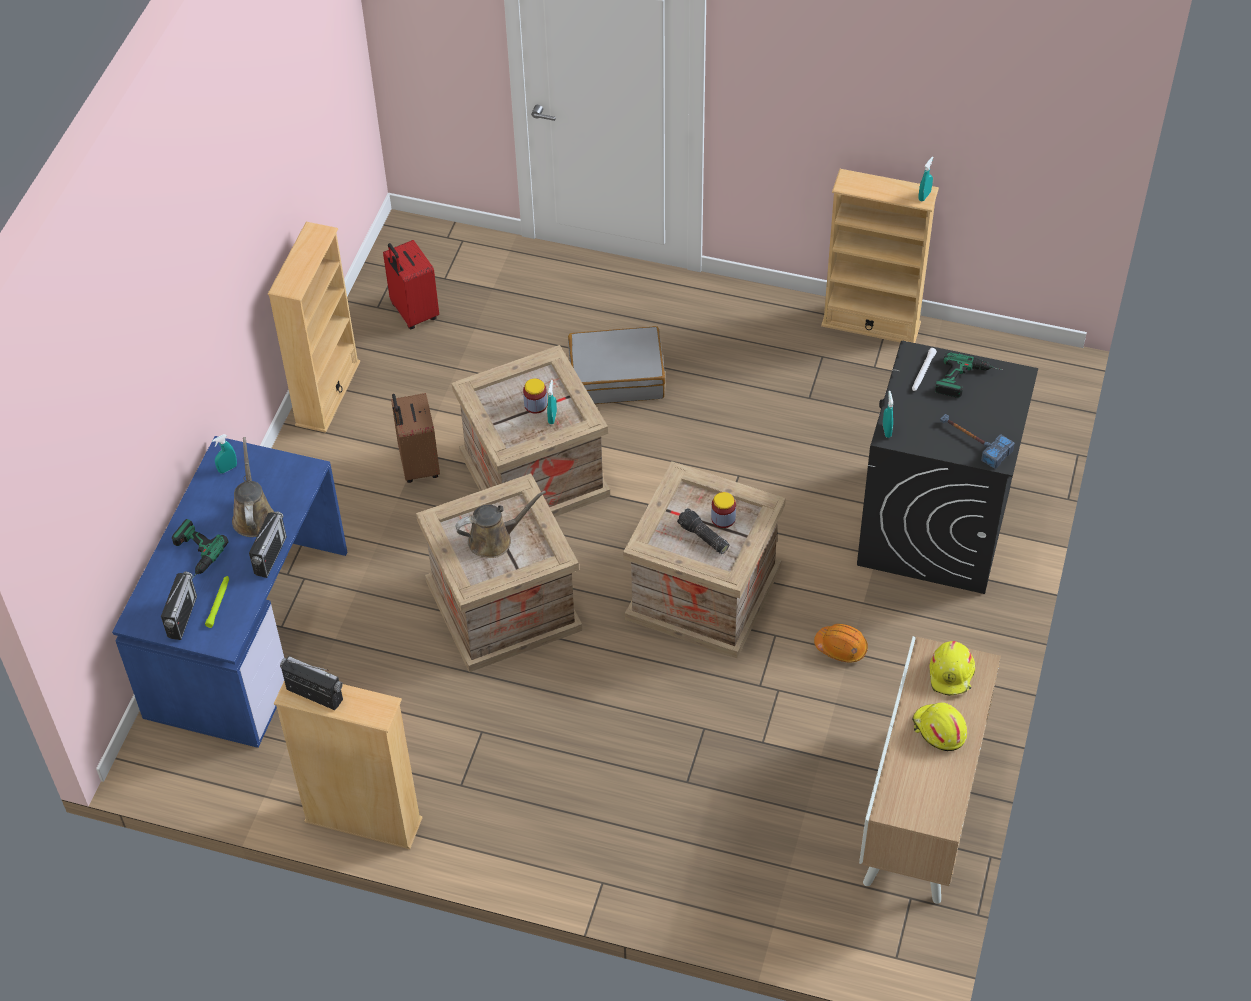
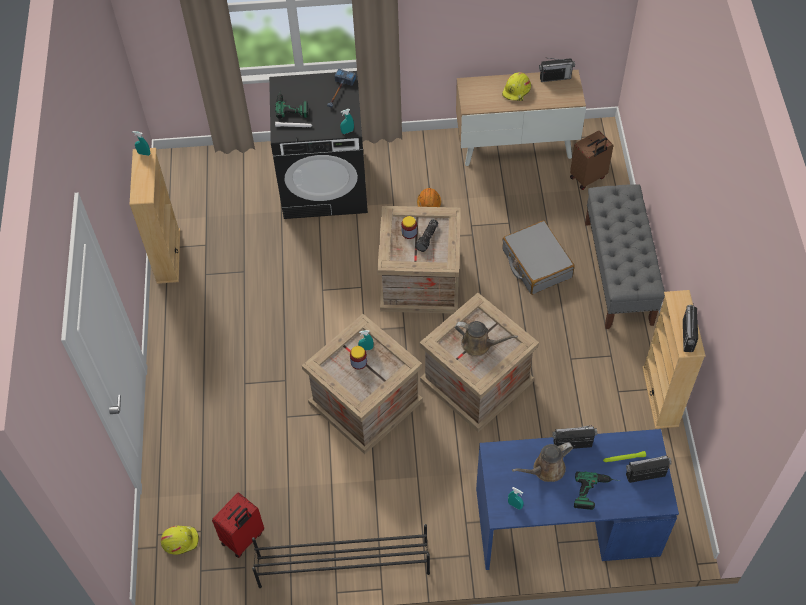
camera: 110 degrees left, 5 degrees up
beige bookcase [268,222,360,433] -> black shoe rack [252,524,430,588]
brown suitcase [391,393,440,483] -> brown suitcase moved to [570,131,614,190]
brown watering can [455,490,546,558] -> brown watering can turned 150 degrees clockwise [455,321,518,357]
grey suitcase [568,326,665,404] -> grey suitcase moved to [502,221,575,295]
yellow hard hat [929,641,975,696] -> yellow hard hat moved to [161,526,199,555]
none -> radio [539,58,575,82]
none -> grey bench [585,184,665,329]

